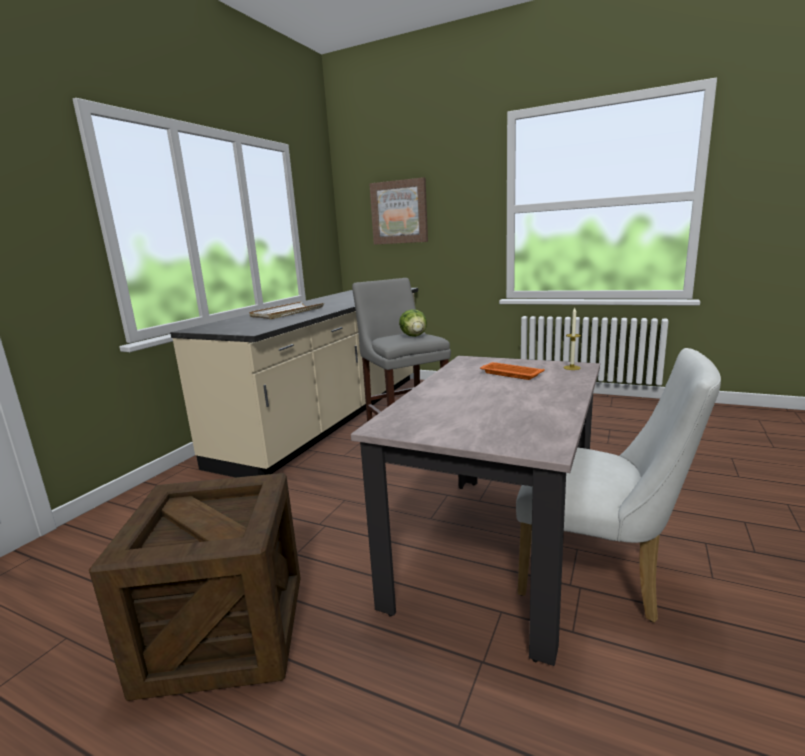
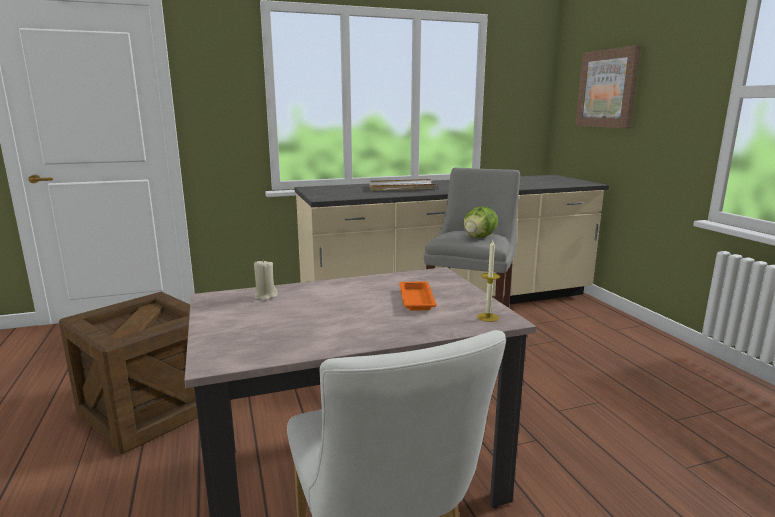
camera: 45 degrees right, 0 degrees up
none -> beige candle [254,259,278,301]

